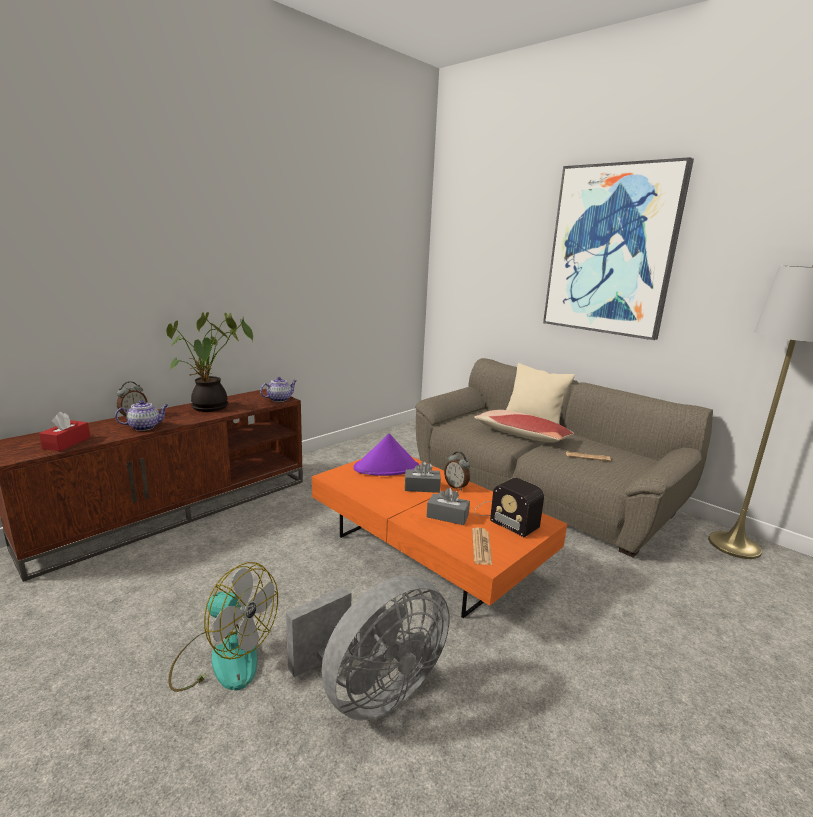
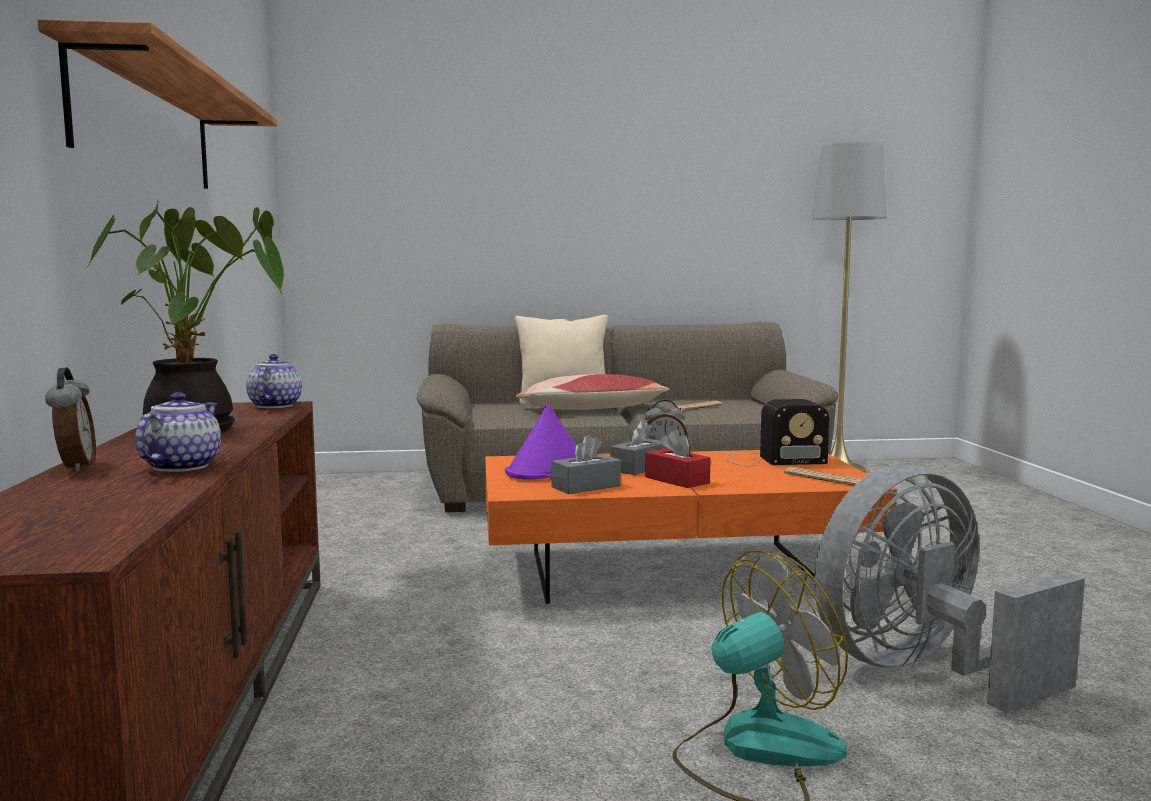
camera: 50 degrees left, 10 degrees down
red tissue box [39,412,90,451] -> red tissue box moved to [645,430,711,488]
grey fan [286,576,449,720] -> grey fan turned 120 degrees counterclockwise [814,465,1085,713]
grey tissue box [426,487,470,525] -> grey tissue box moved to [551,435,621,494]
picture [543,157,694,340] -> none
none -> shelf [38,19,277,189]

